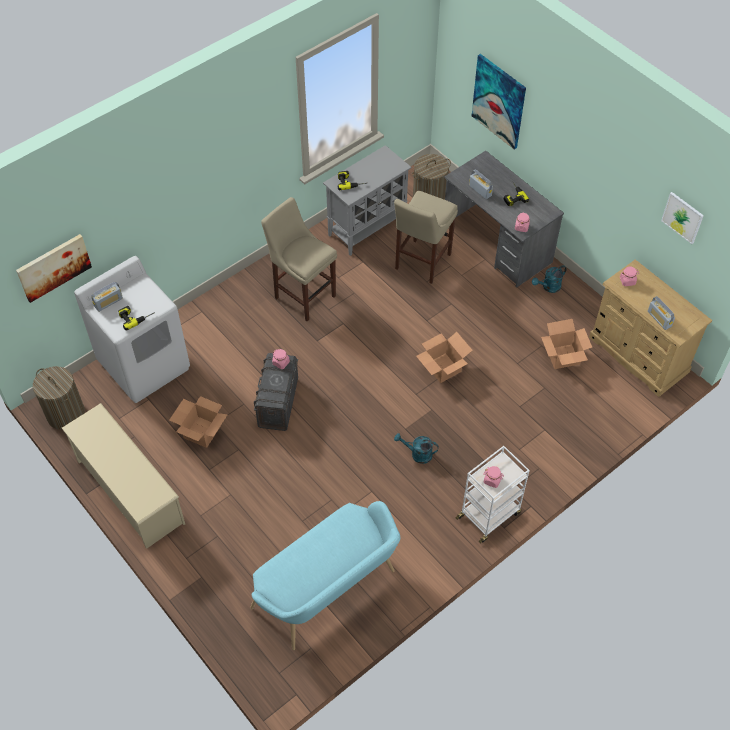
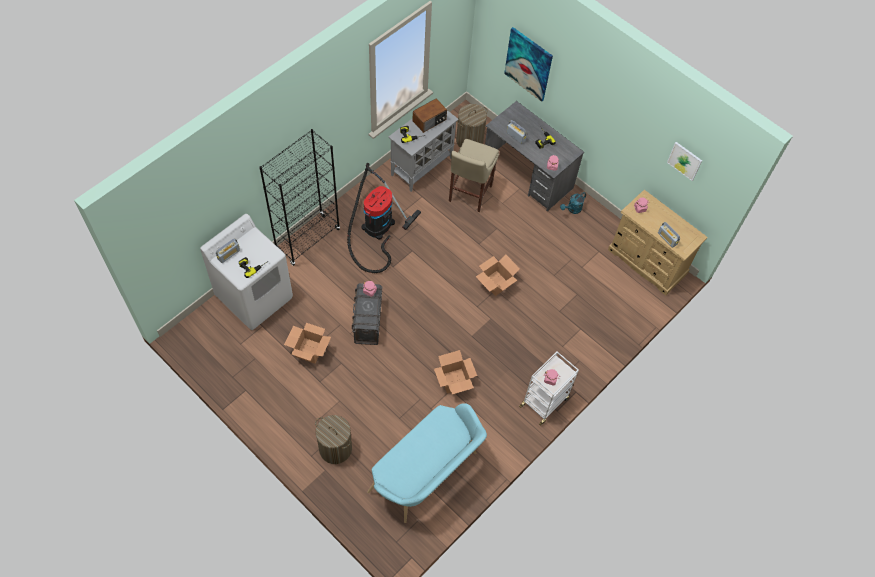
camera: 10 degrees left, 5 degrees up
picture [16,234,92,303] -> none
laundry basket [33,366,85,430] -> laundry basket moved to [315,415,352,464]
beige shoe rack [62,403,185,549] -> none
beige stool [261,197,337,322] -> vacuum cleaner [347,163,421,273]
turquoise watering can [394,433,439,464] -> none
cardboard box [541,319,592,369] -> cardboard box moved to [434,350,477,394]
none -> black bookcase [259,129,340,266]
none -> radio [413,98,447,133]

